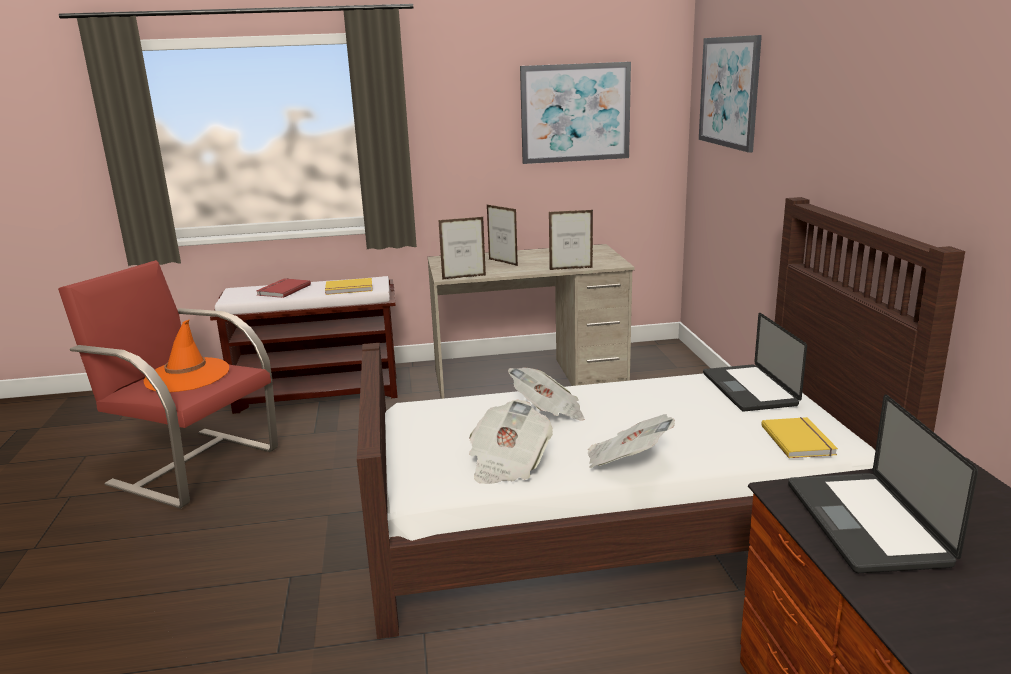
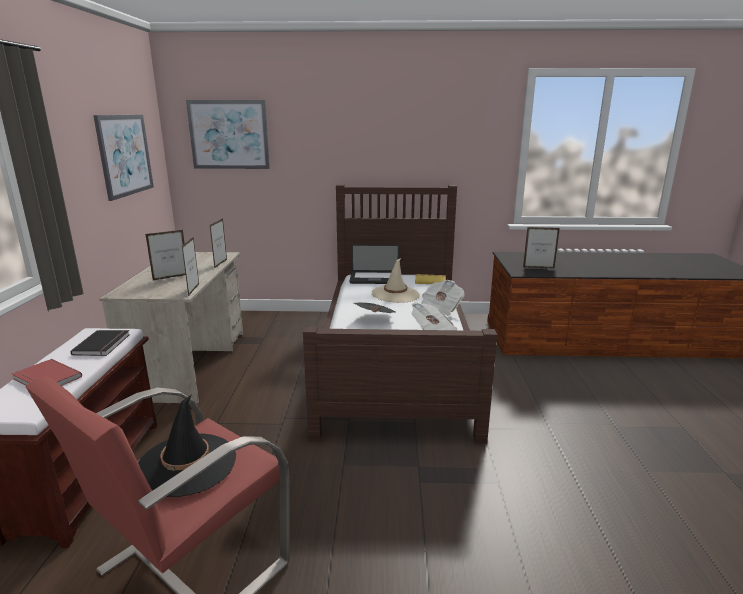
camera: 80 degrees left, 0 degrees up
orange hat [144,319,229,392] -> black hat [138,394,236,497]
yellow book [325,278,373,295] -> black book [71,330,130,356]
laptop [788,394,978,573] -> picture frame [523,227,560,269]
none -> beige hat [372,258,420,303]

